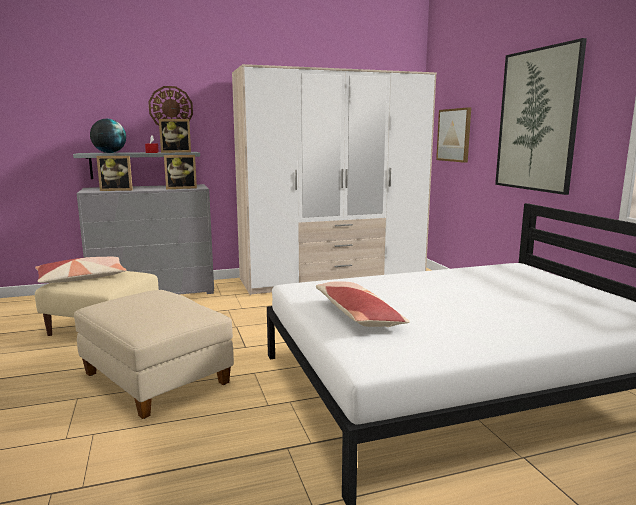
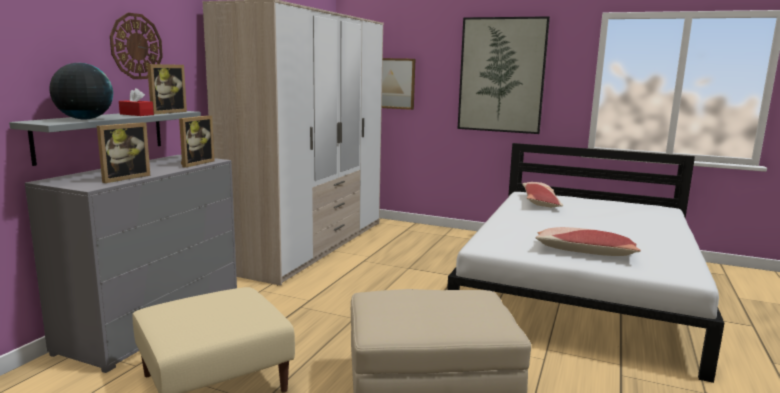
camera: 50 degrees left, 0 degrees up
pillow [35,256,127,283] -> pillow moved to [522,182,563,208]

